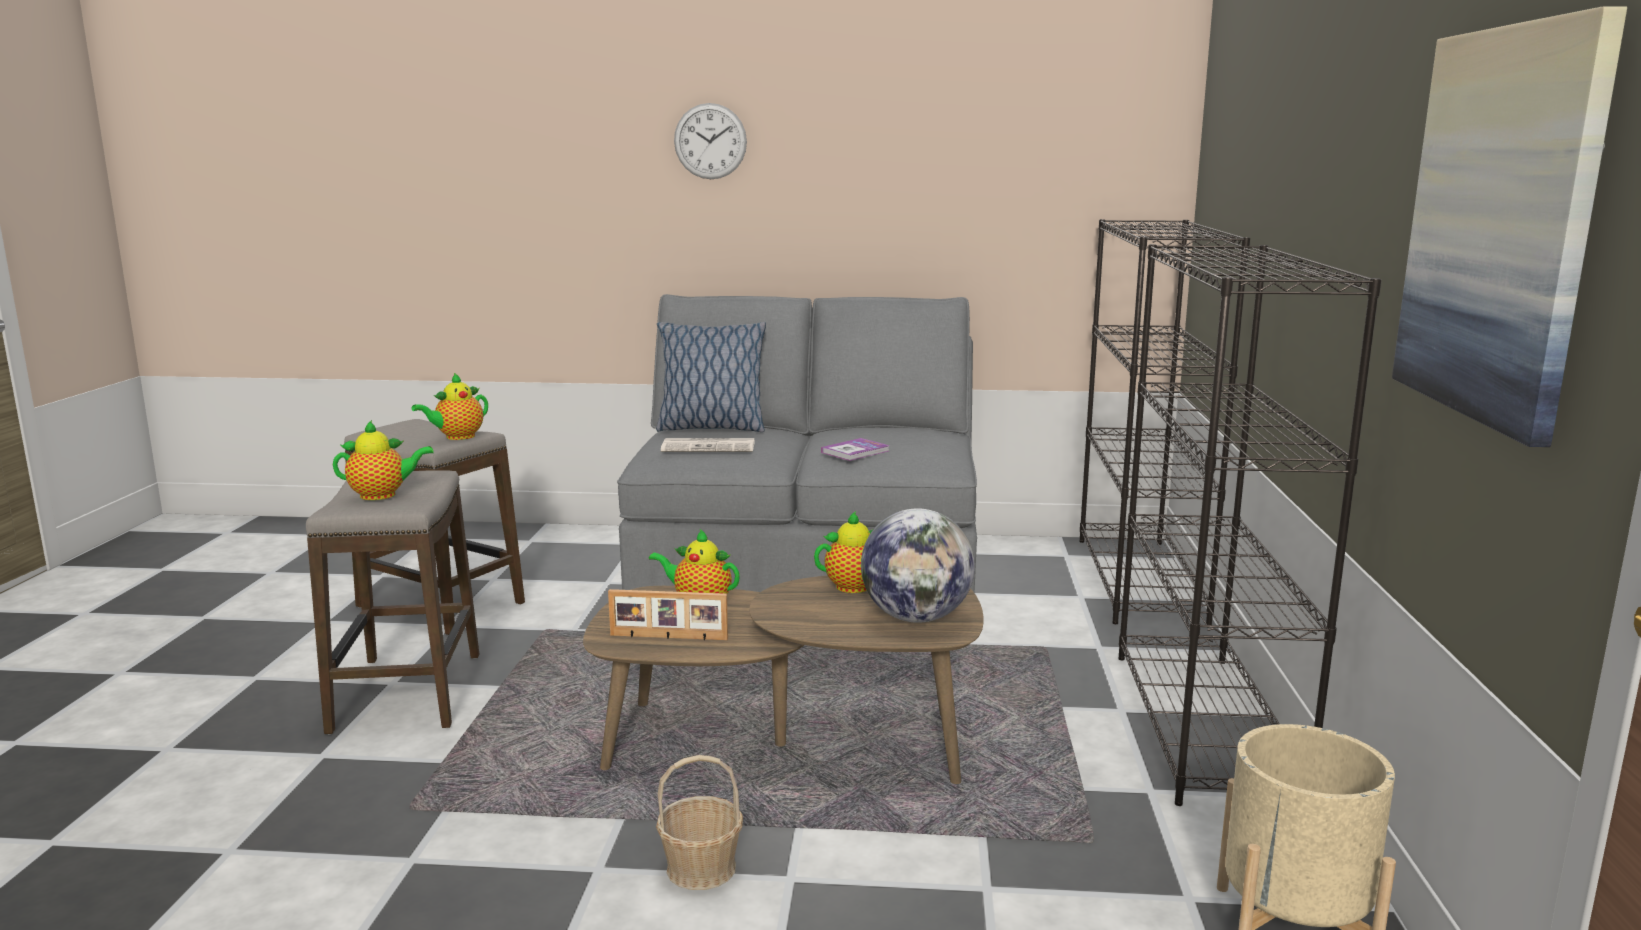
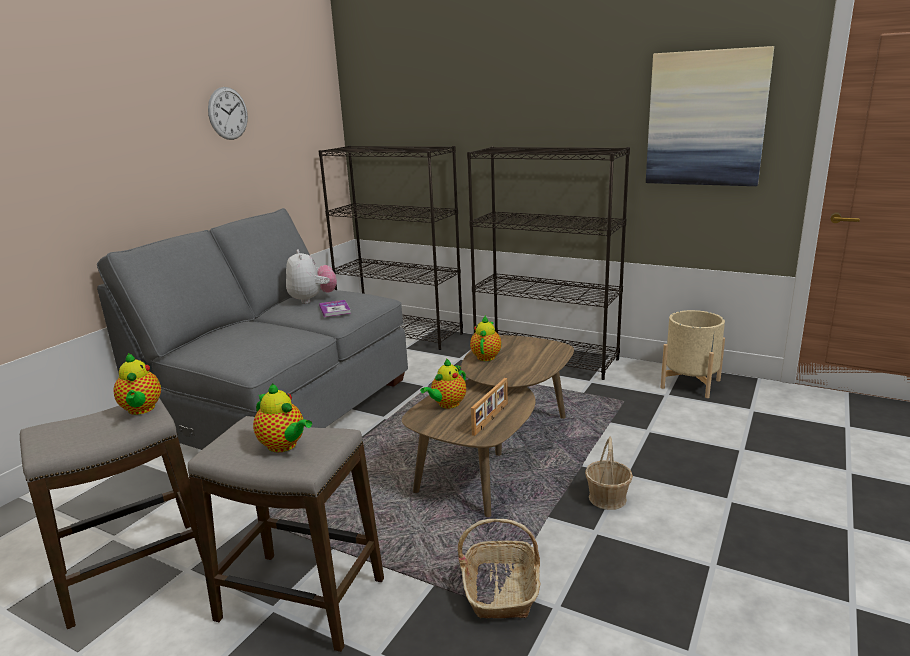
camera: 65 degrees left, 5 degrees up
teapot [333,420,434,500] -> teapot turned 120 degrees clockwise [253,383,312,452]
pillow [656,322,766,432] -> none
newspaper [661,438,755,452] -> none
wall clock [674,103,747,179] -> wall clock moved to [208,87,248,140]
globe [861,508,975,623] -> none
none -> plush toy [286,250,337,304]
none -> basket [458,519,540,618]

